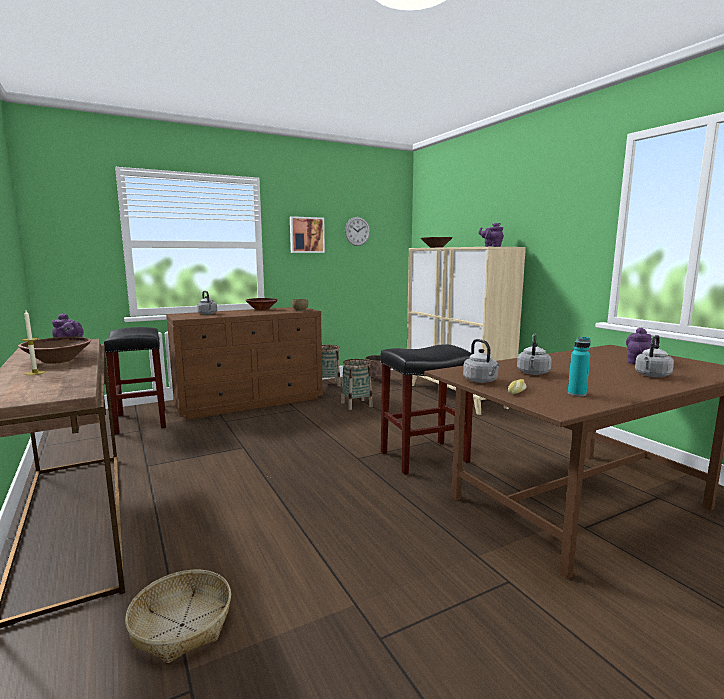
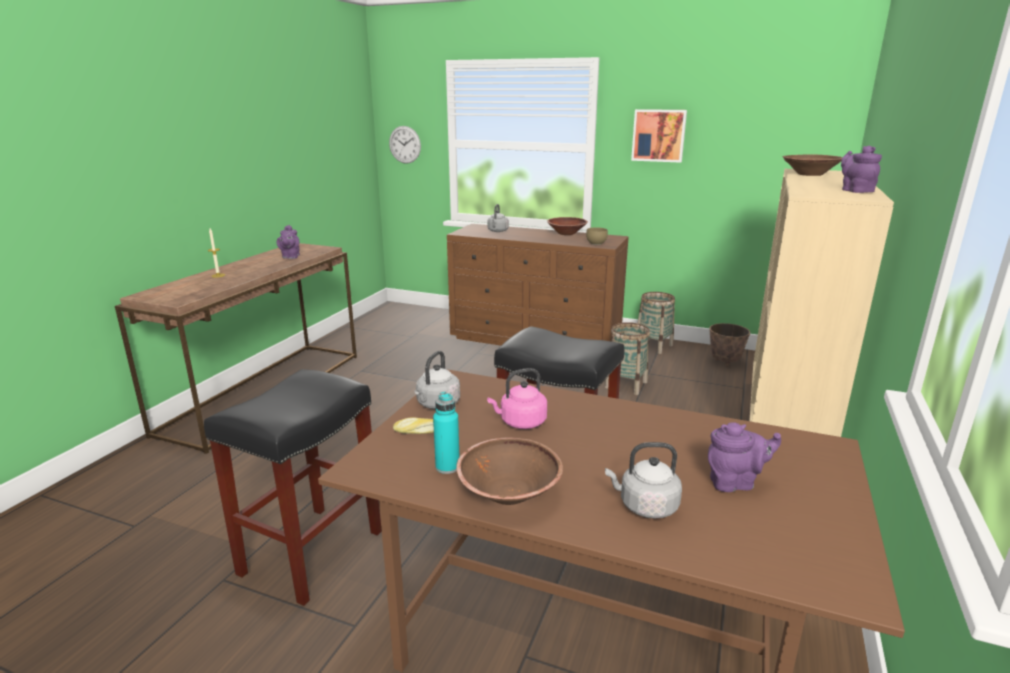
camera: 50 degrees right, 10 degrees up
brown bowl [18,337,92,364] -> brown bowl moved to [456,438,563,505]
black stool [104,327,166,435] -> black stool moved to [204,369,382,606]
basket [125,570,231,664] -> none
wall clock [345,217,370,246] -> wall clock moved to [389,126,421,164]
grey kettle [517,333,552,375] -> pink kettle [487,368,547,429]

